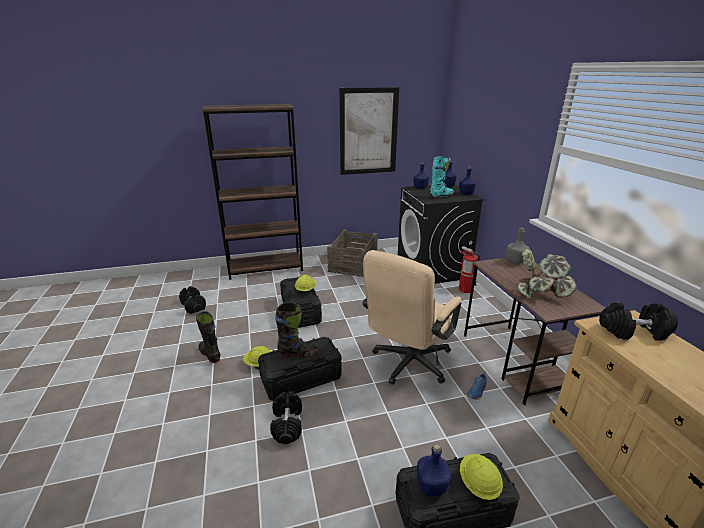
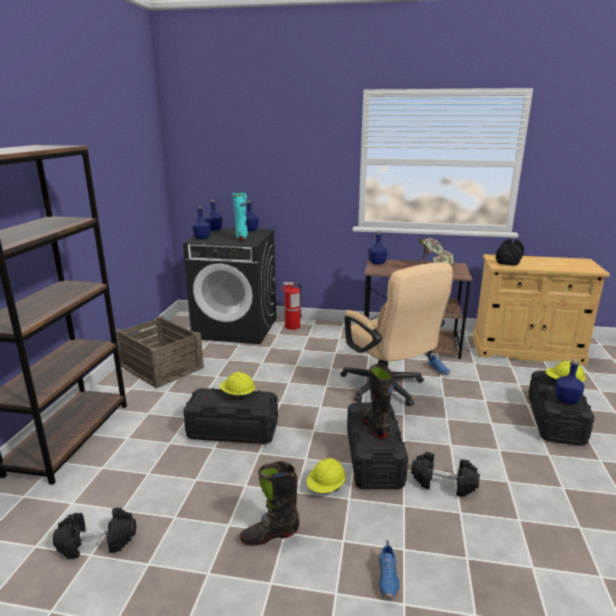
camera: 65 degrees left, 5 degrees down
black boot [275,302,319,358] -> black boot turned 45 degrees counterclockwise [359,363,393,439]
picture [339,87,399,175] -> none
grey bottle [506,228,530,264] -> blue bottle [368,231,388,264]
none -> blue shoe [378,540,400,598]

